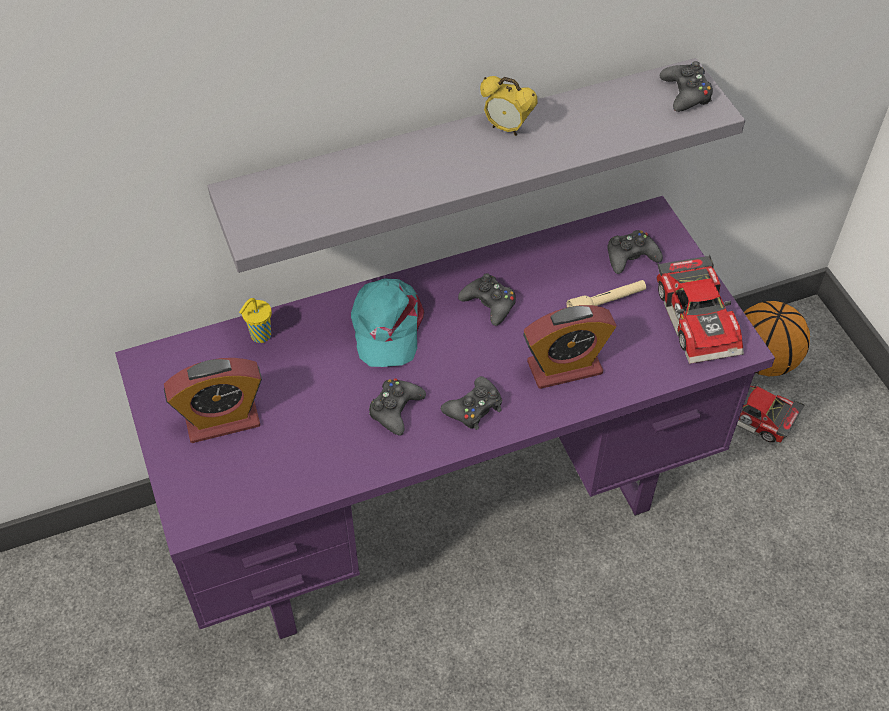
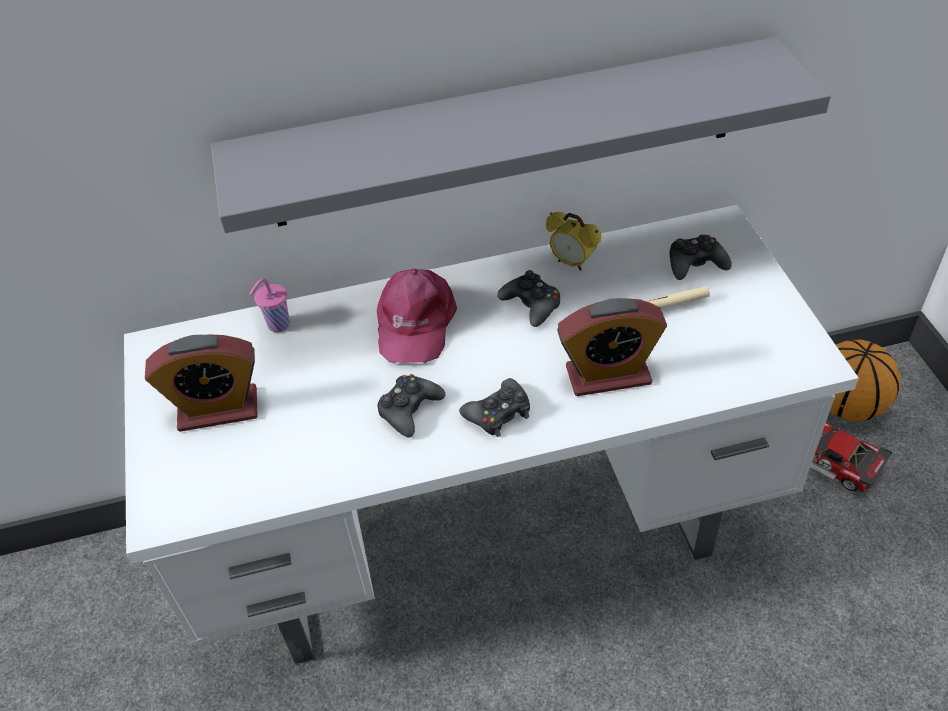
camera: 10 degrees right, 5 degrees down
purple desk [115,196,775,639] -> white desk [124,205,859,664]
yellow cup [239,298,272,343] -> pink cup [249,278,290,332]
turquoise cap [351,278,424,367] -> pink cap [377,269,457,363]
alarm clock [480,76,537,136] -> alarm clock moved to [546,212,601,271]
toy car [657,255,744,364] -> none
black game controller [660,61,713,112] -> none

